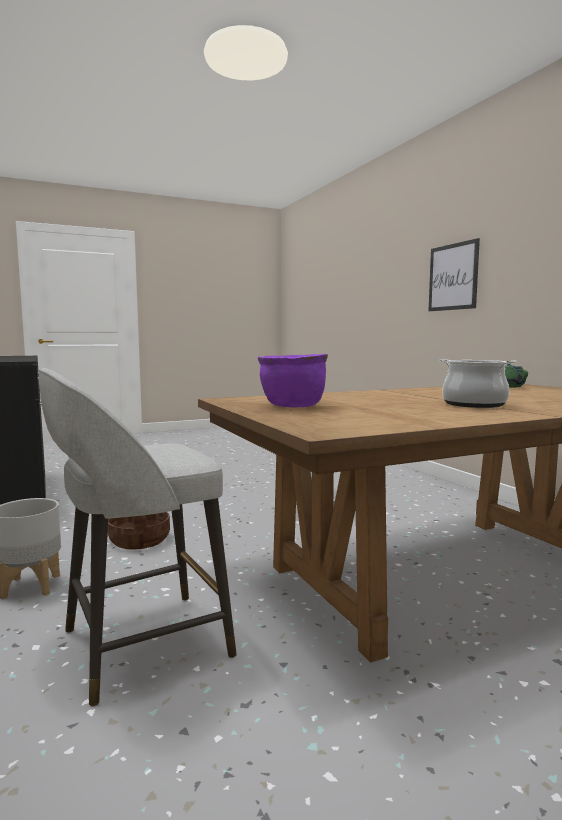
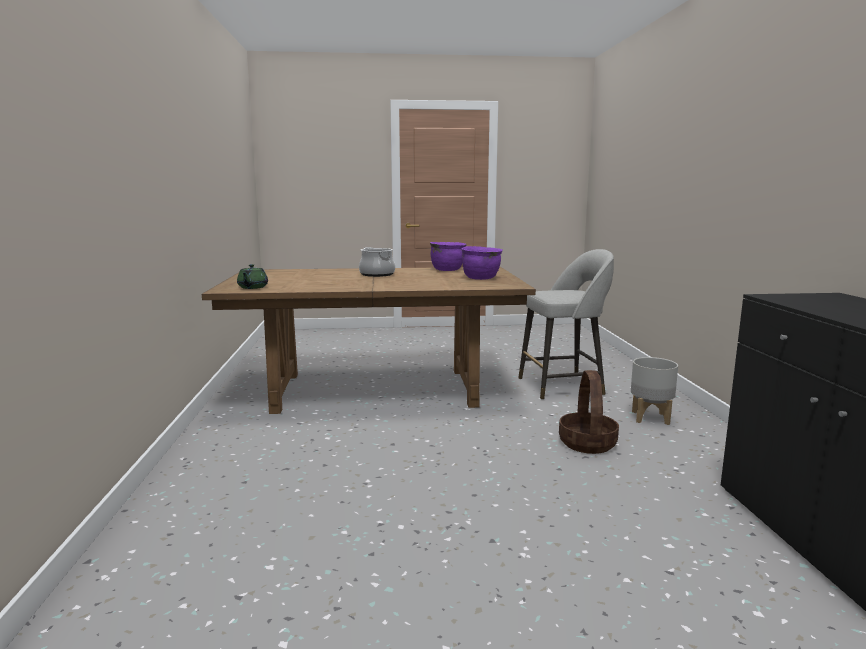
camera: 160 degrees left, 5 degrees up
picture [429,238,480,311] -> none
none -> purple cooking pot [430,242,467,271]

